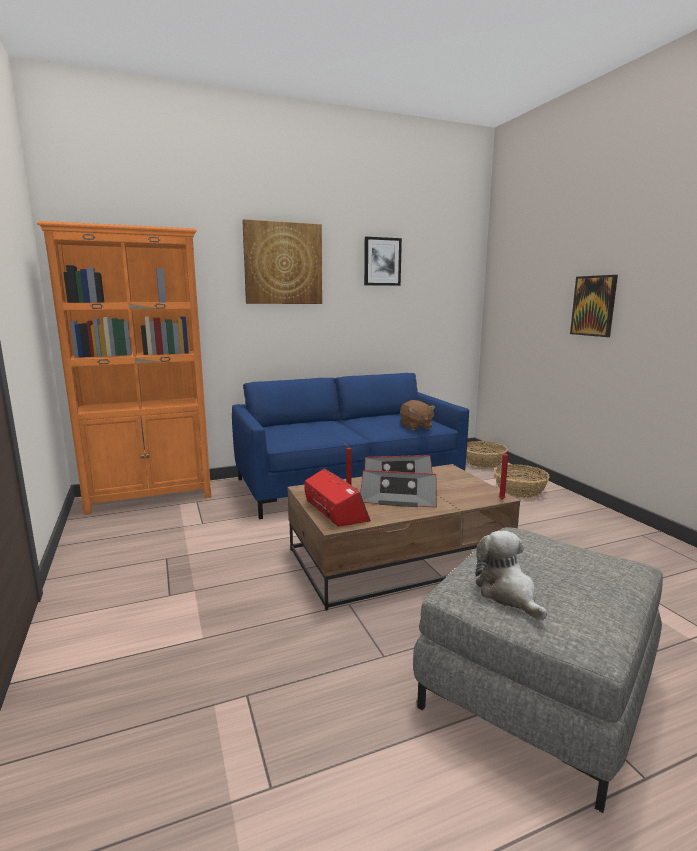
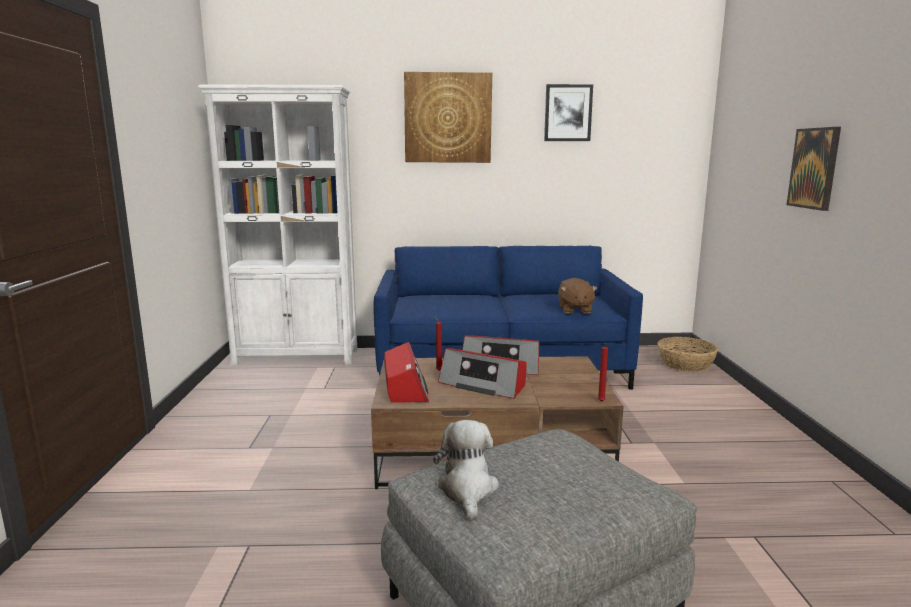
camera: 20 degrees right, 0 degrees up
orange bookcase [37,221,211,515] -> white bookcase [198,85,357,366]
basket [494,464,550,498] -> none

